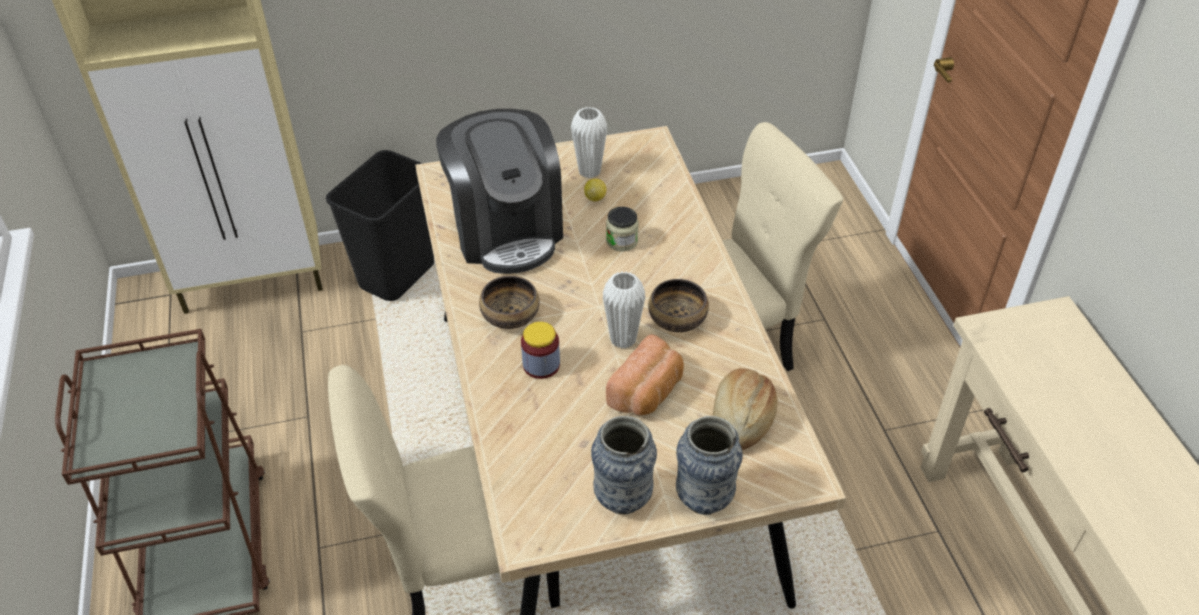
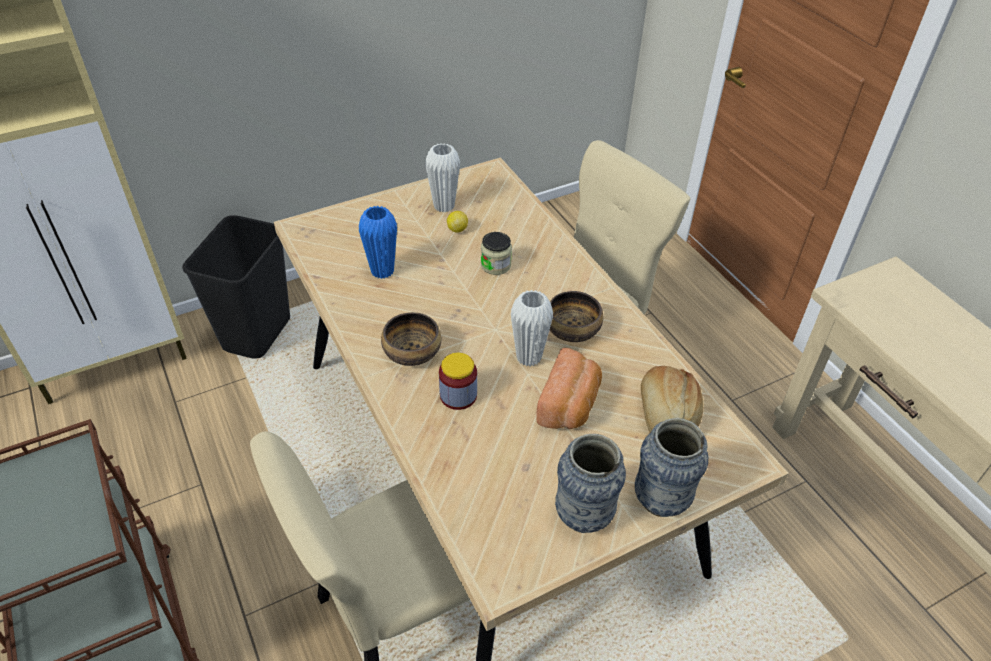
camera: 15 degrees left, 0 degrees up
coffee machine [436,109,563,274] -> blue vase [359,206,397,279]

